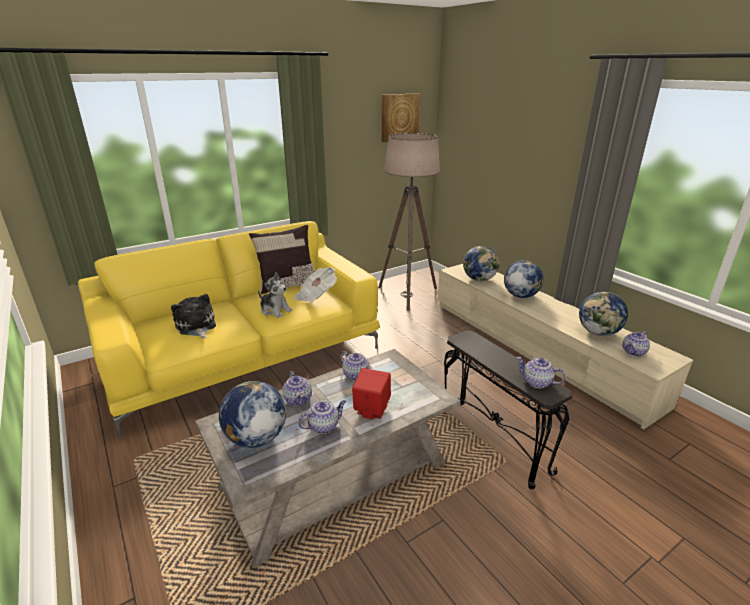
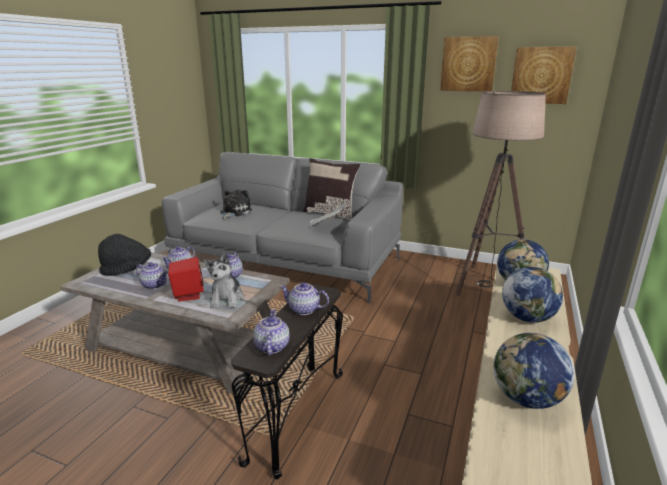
camera: 55 degrees right, 5 degrees down
yellow sofa [78,221,380,439] -> grey sofa [162,152,403,303]
globe [219,381,286,448] -> black hat [98,234,151,276]
plush toy [258,272,292,318] -> plush toy moved to [204,252,244,308]
teapot [623,331,650,357] -> teapot moved to [279,282,329,315]
none -> picture [440,36,499,92]

